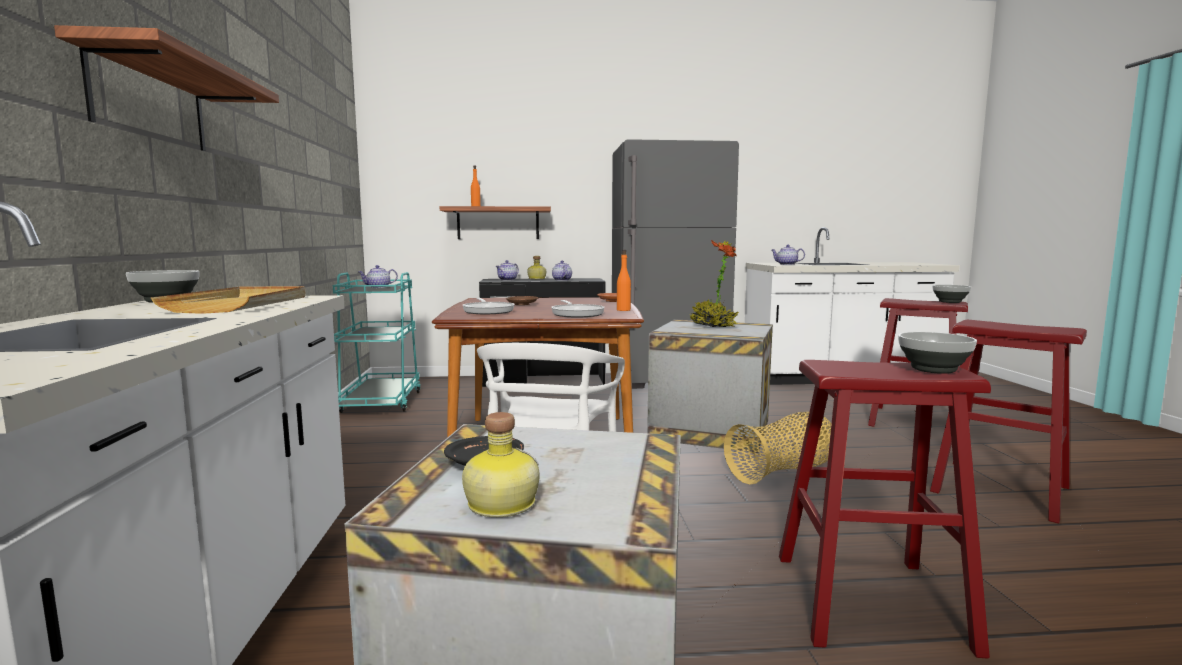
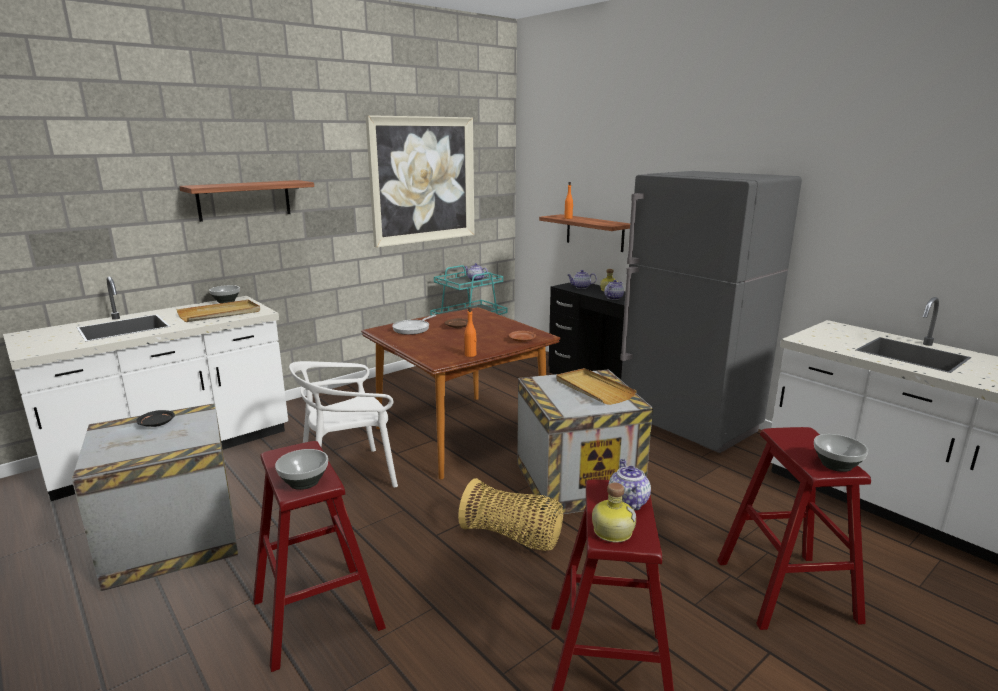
camera: 55 degrees right, 10 degrees up
bottle [462,412,539,517] -> bottle moved to [592,483,636,543]
frying pan [551,300,605,317] -> none
potted plant [690,240,739,327] -> beige tray [556,368,637,405]
teapot [772,245,805,265] -> teapot moved to [608,459,651,510]
none -> picture [366,115,474,247]

